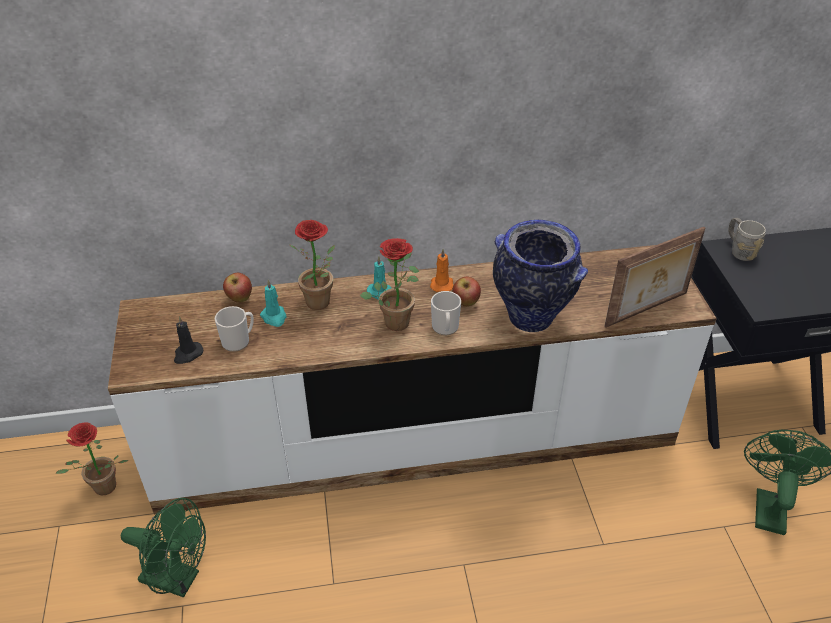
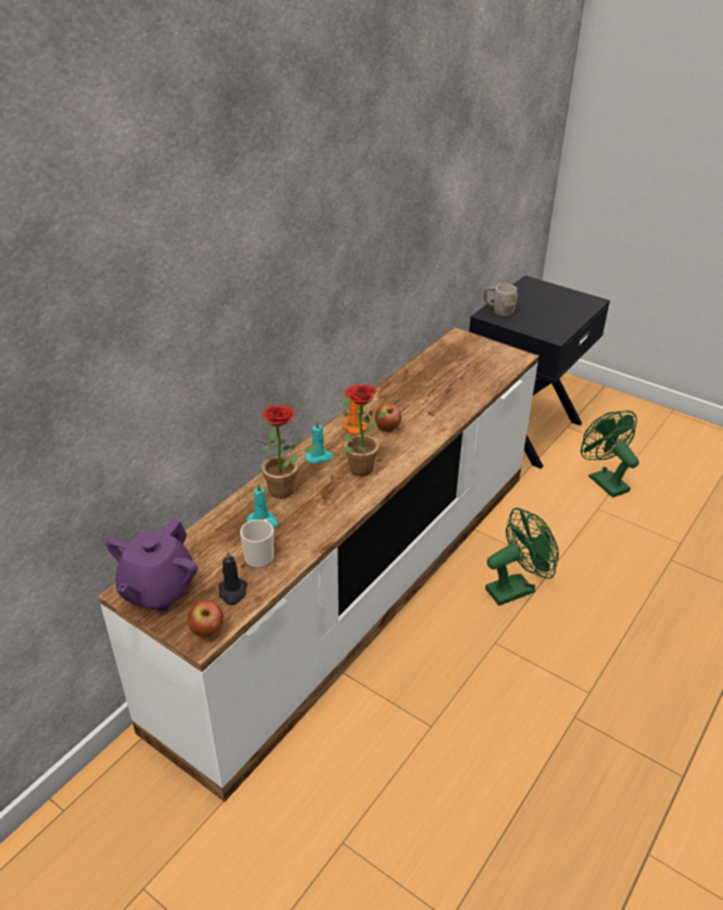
camera: 45 degrees left, 5 degrees down
potted plant [56,422,128,495] -> none
green fan [121,498,206,597] -> green fan moved to [485,508,559,606]
apple [223,273,252,303] -> apple moved to [188,601,224,638]
mug [431,291,461,335] -> none
vase [493,220,588,332] -> none
picture frame [604,227,705,327] -> none
none -> purple teapot [106,519,197,612]

